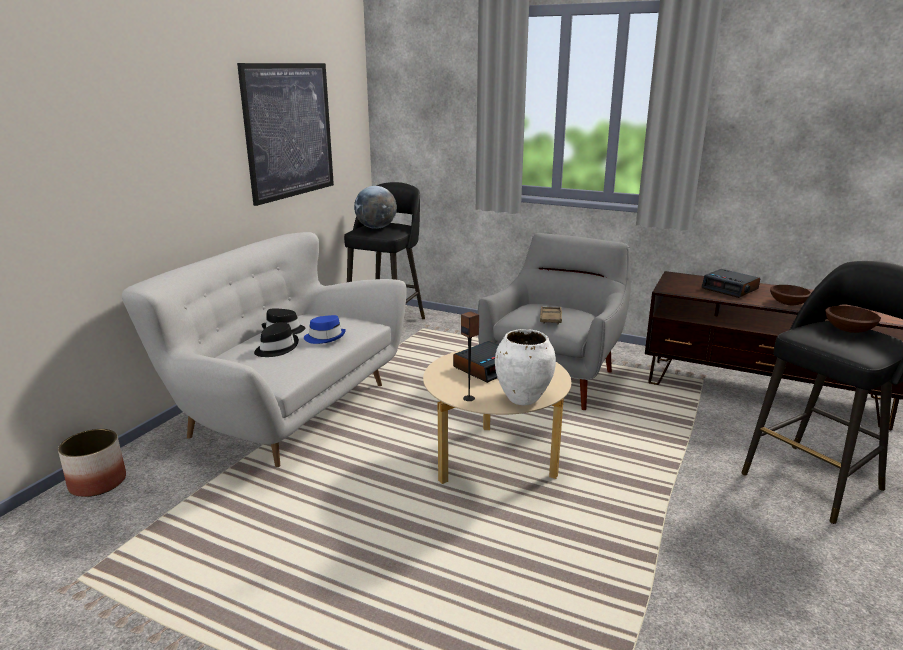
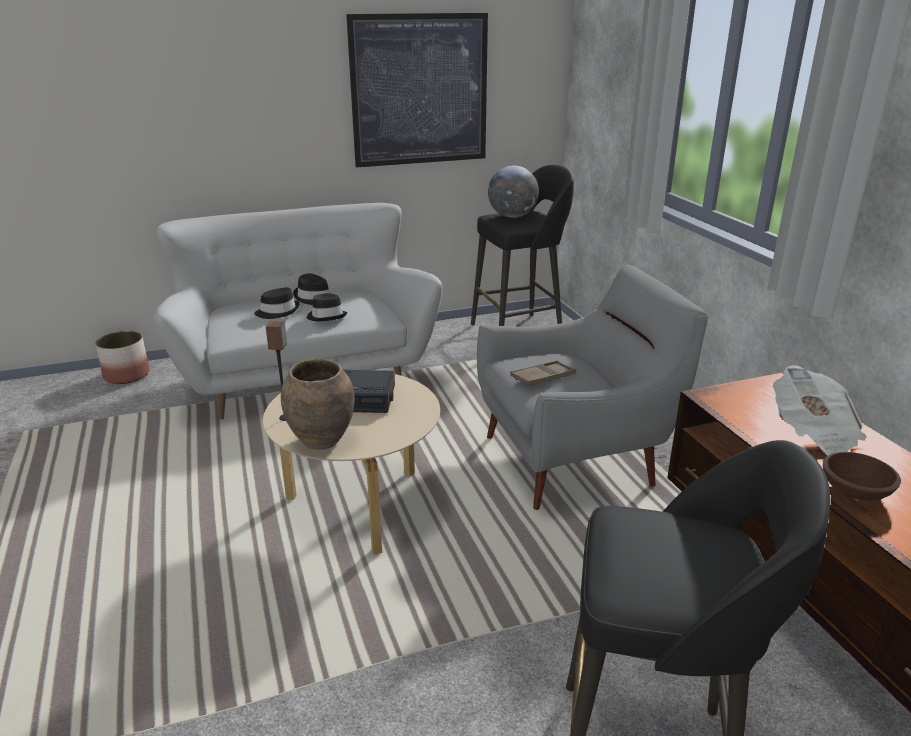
camera: 45 degrees right, 5 degrees up
blue hat [304,315,346,344] -> black hat [307,293,347,321]
white vase [495,329,556,405] -> brown vase [281,359,355,450]
alarm clock [702,269,760,298] -> newspaper [773,365,867,456]
brown bowl [826,306,881,333] -> none

